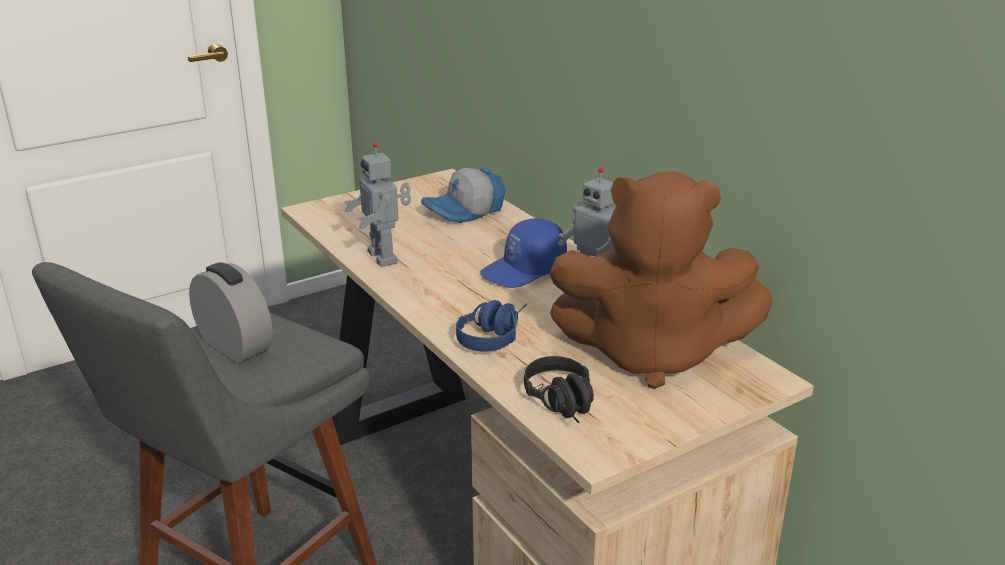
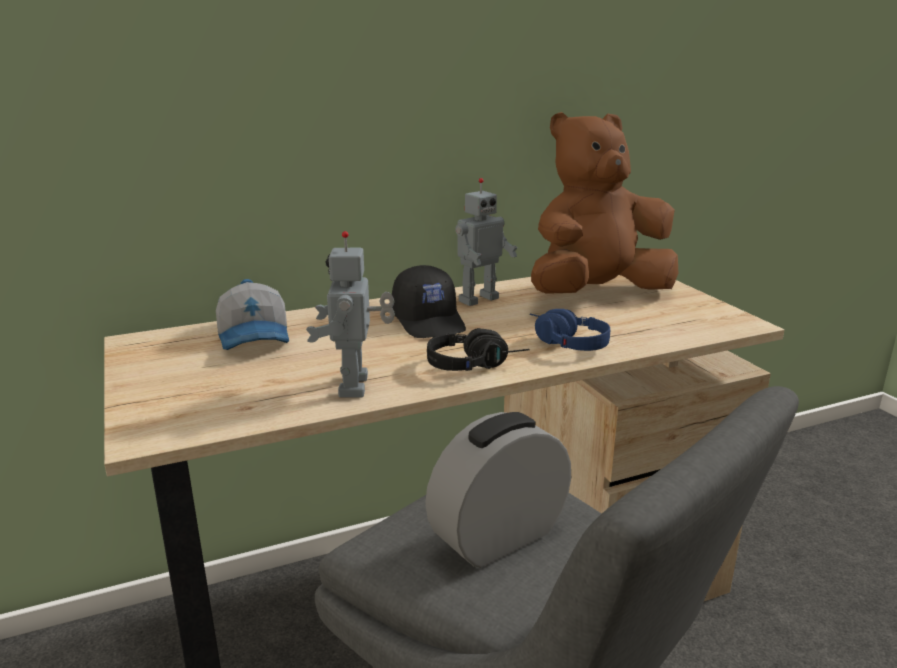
camera: 80 degrees left, 5 degrees down
toy robot [344,143,411,267] -> toy robot turned 105 degrees clockwise [306,231,395,398]
blue cap [480,218,567,288] -> black cap [392,265,466,338]
black headphones [524,356,594,423] -> black headphones moved to [427,328,530,371]
brown plush toy [549,171,773,389] -> brown plush toy turned 135 degrees counterclockwise [531,112,678,294]

